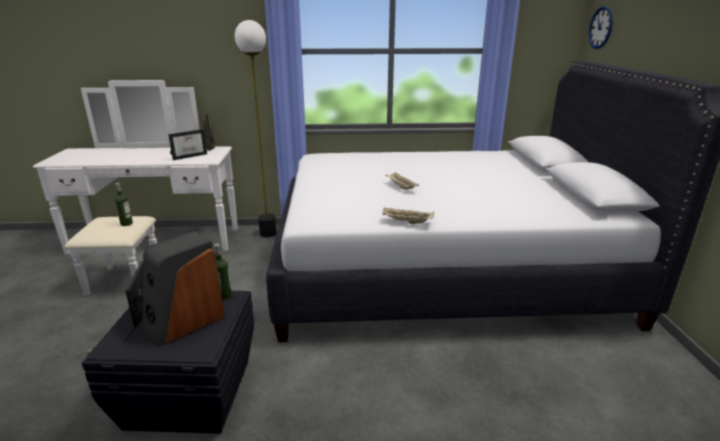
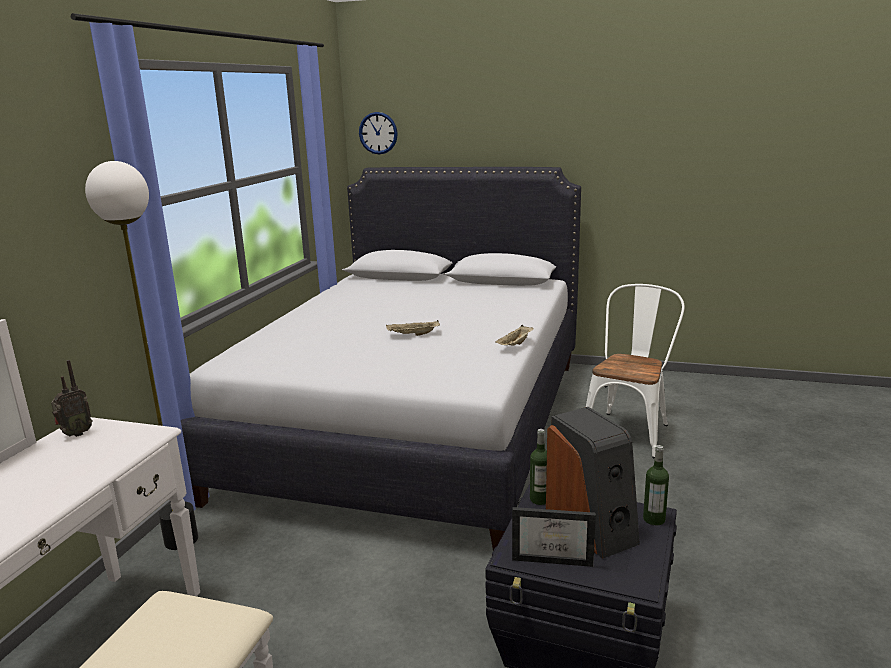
camera: 70 degrees left, 5 degrees down
bottle [115,183,133,226] -> bottle moved to [643,445,669,525]
picture frame [168,129,207,160] -> none
none -> white chair [586,284,685,459]

